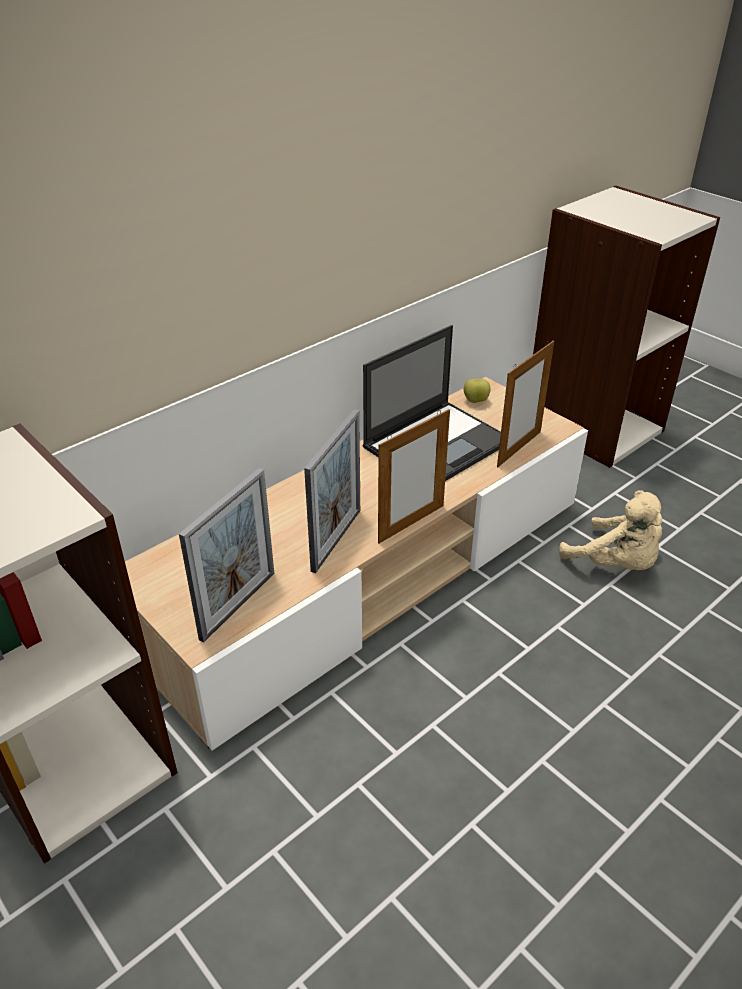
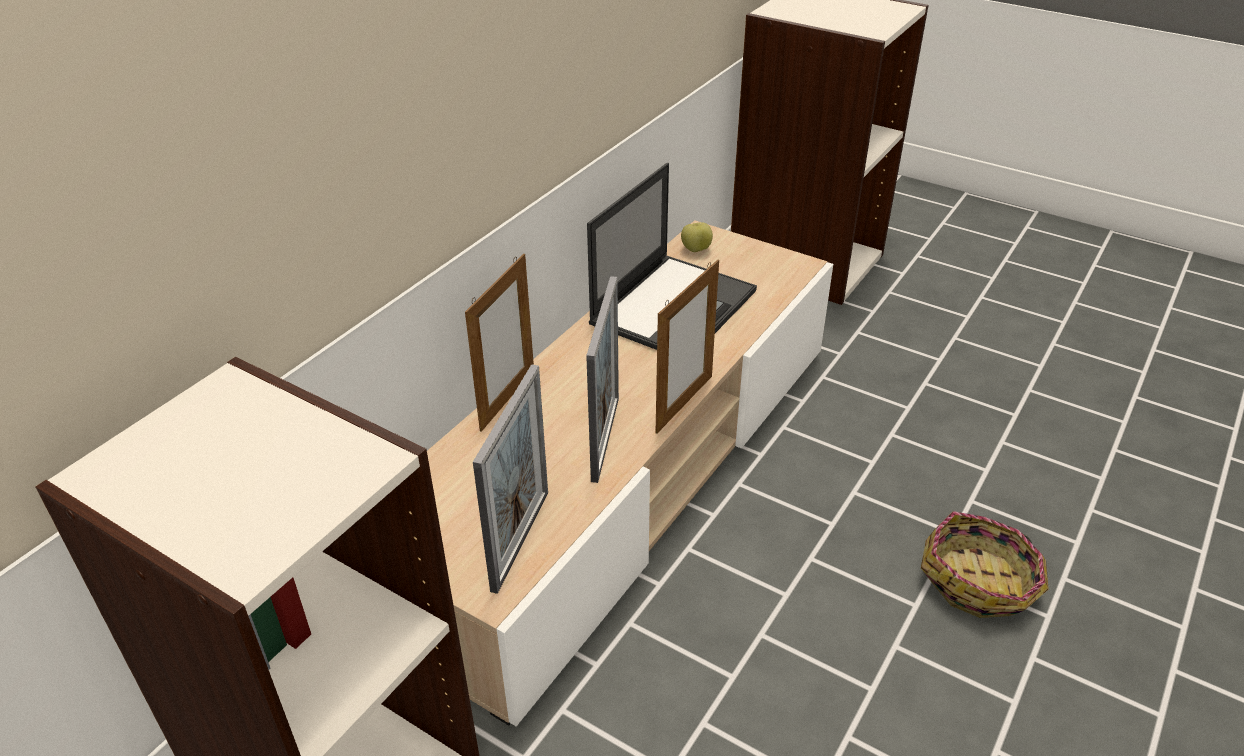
camera: 15 degrees left, 0 degrees up
picture frame [497,340,554,467] -> picture frame moved to [465,254,534,432]
beige plush toy [559,490,662,570] -> none
none -> basket [921,511,1049,618]

